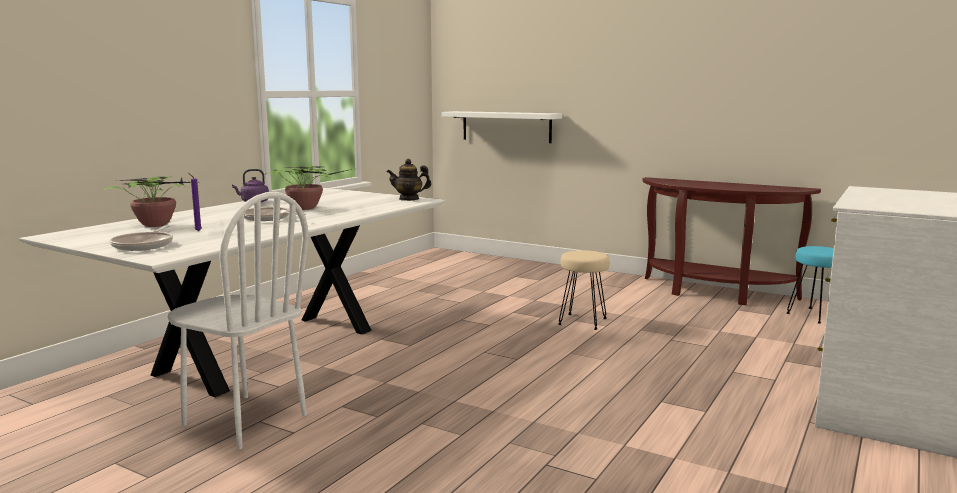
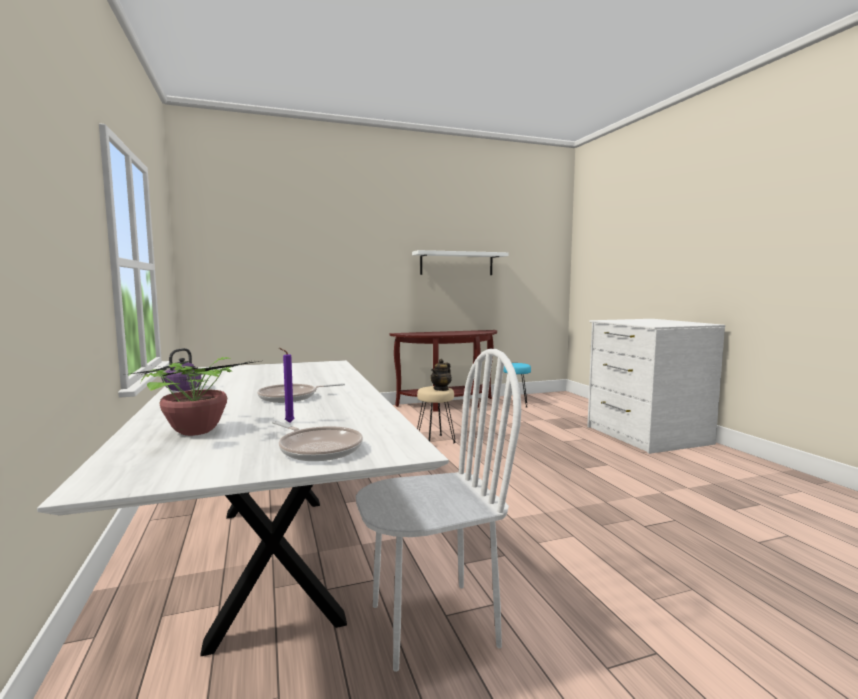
camera: 50 degrees left, 5 degrees down
potted plant [266,166,352,210] -> none
teapot [387,159,431,201] -> teapot moved to [430,359,452,391]
white shelf [442,111,562,143] -> white shelf moved to [412,250,508,275]

